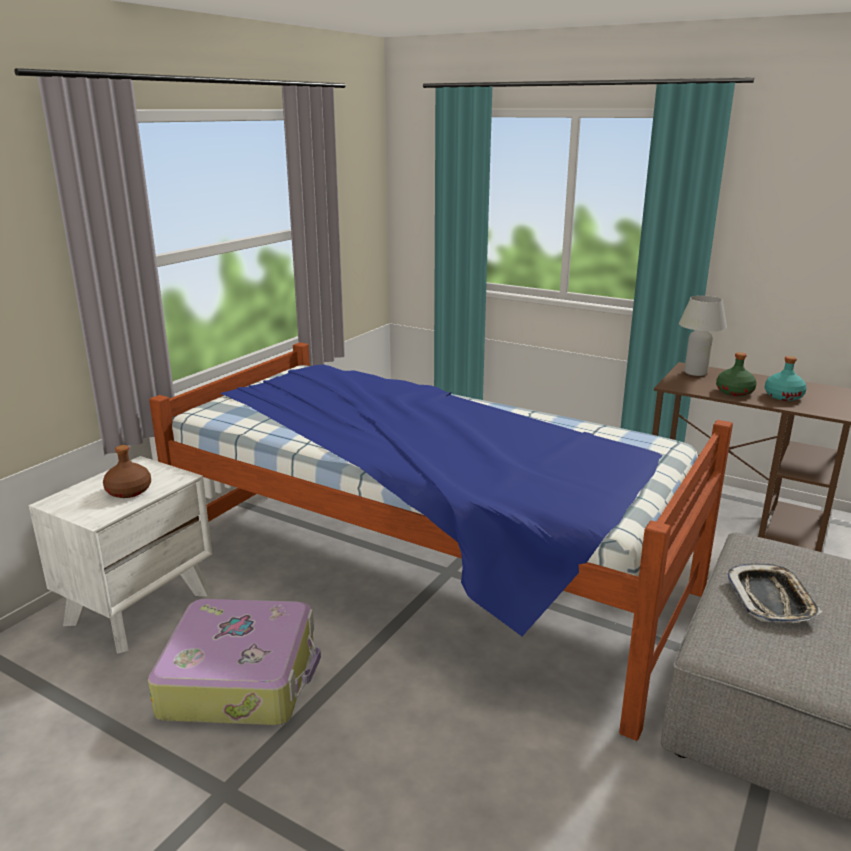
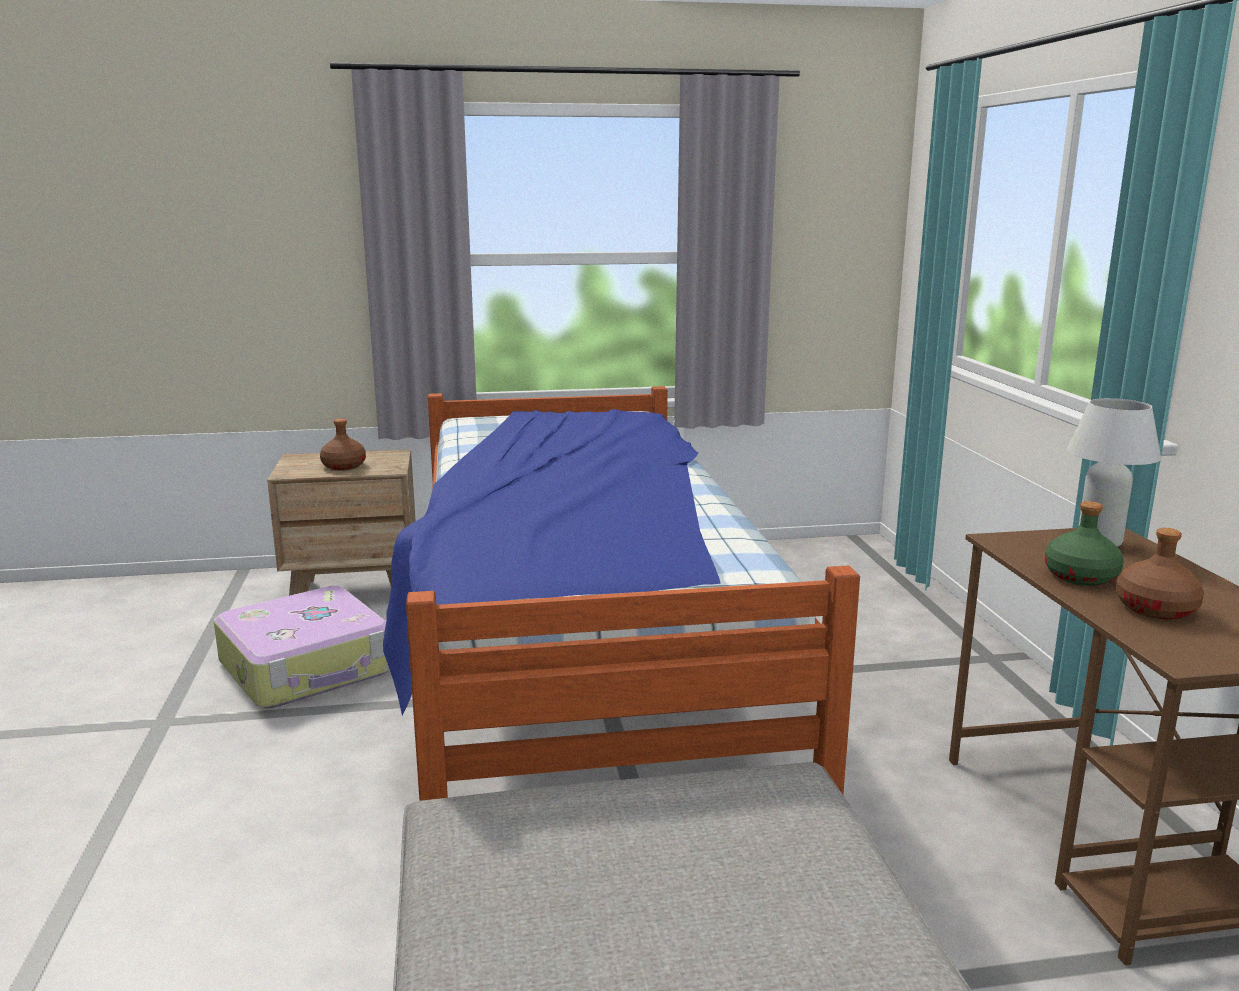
camera: 50 degrees right, 5 degrees down
white nightstand [29,456,212,654] -> brown nightstand [267,449,416,596]
tray [726,563,822,623] -> none
turquoise bottle [765,356,807,401] -> brown bottle [1116,528,1204,620]

